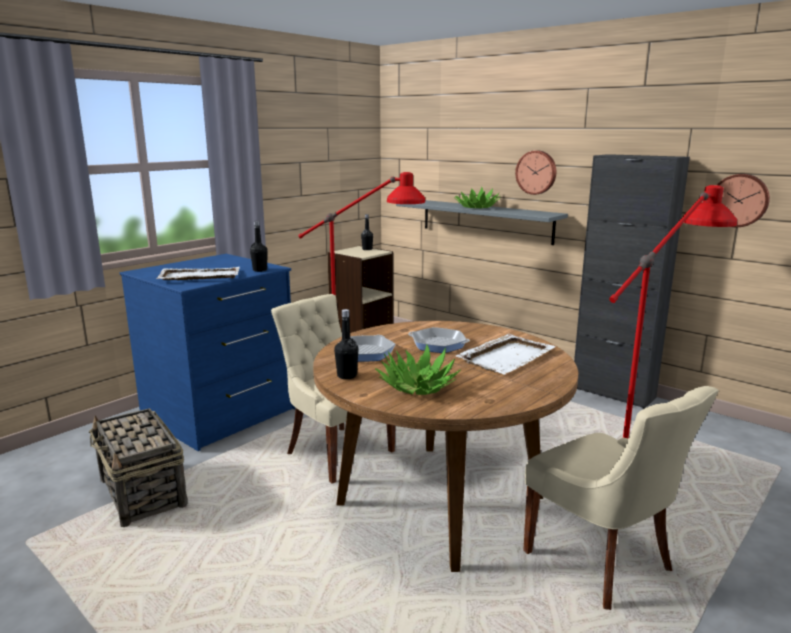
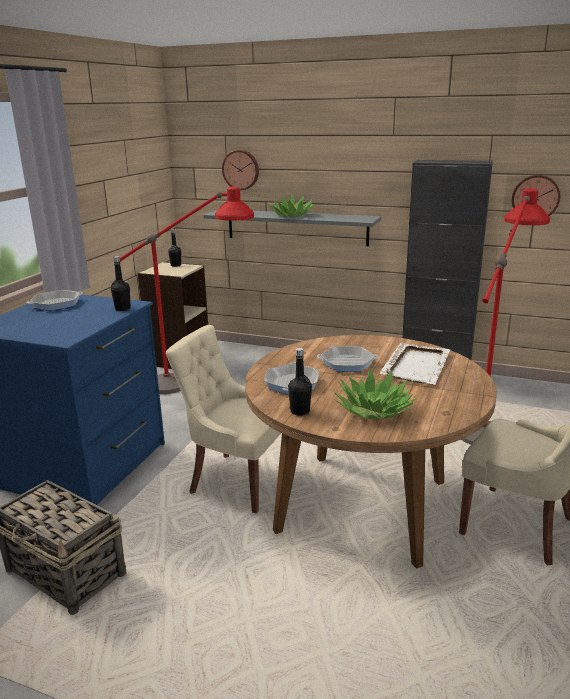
camera: 20 degrees left, 5 degrees up
white tray [156,267,240,280] -> none
wall clock [515,151,556,195] -> wall clock moved to [222,150,259,190]
none -> frying pan [27,290,83,311]

